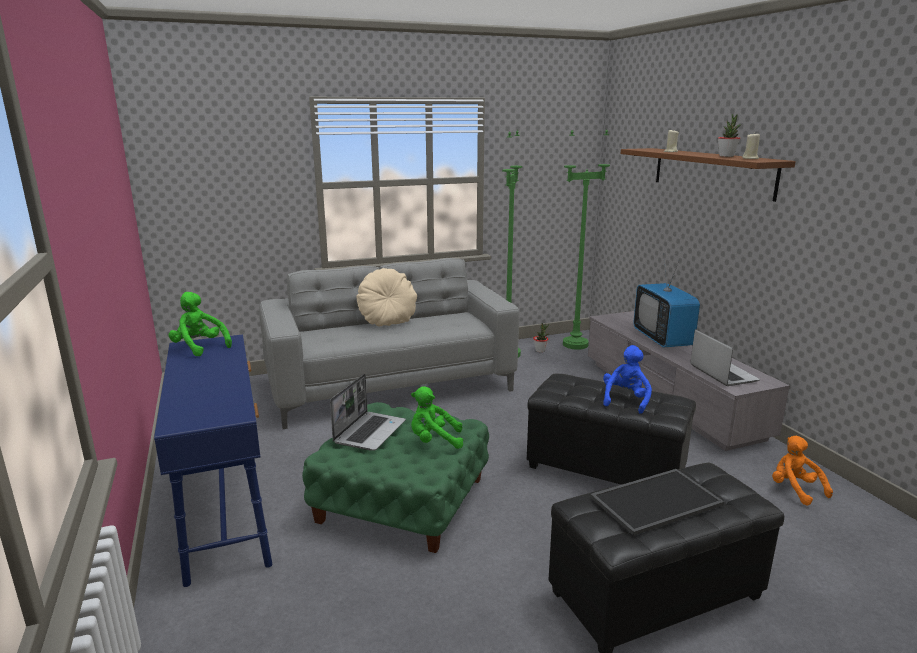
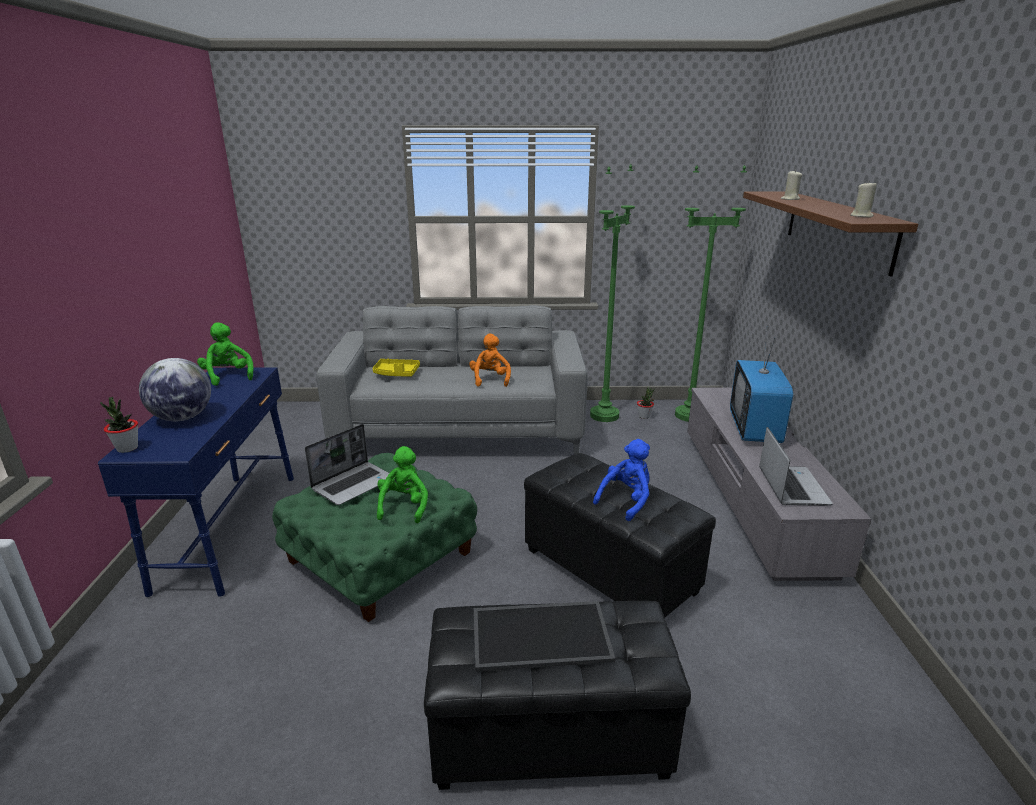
camera: 20 degrees right, 5 degrees up
beige pillow [356,268,417,327] -> none
green plush toy [411,386,463,449] -> green plush toy turned 75 degrees clockwise [377,446,428,523]
potted plant [718,114,742,157] -> potted plant moved to [100,397,138,453]
orange plush toy [772,436,833,506] -> orange plush toy moved to [469,334,511,387]
none -> globe [139,358,211,421]
none -> yellow tray [373,359,420,377]

